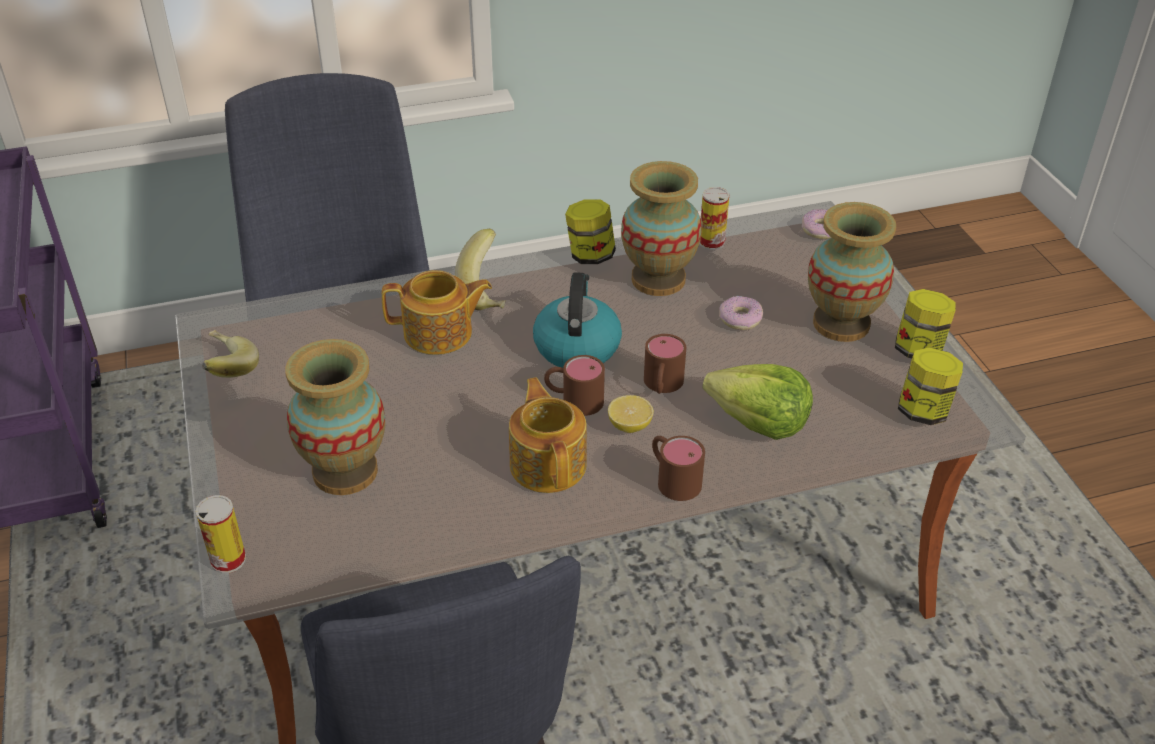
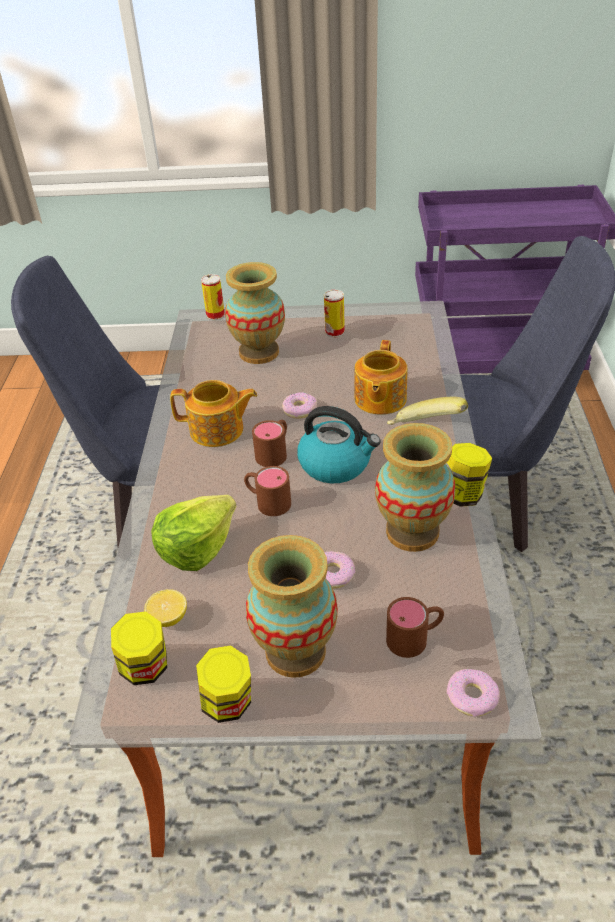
camera: 110 degrees right, 0 degrees up
banana [202,330,259,378] -> none
lemon [608,395,654,433] -> lemon moved to [144,589,187,627]
brown mug [652,436,705,501] -> brown mug moved to [386,597,444,658]
can [700,187,729,250] -> can moved to [324,290,345,337]
none -> donut [282,392,317,419]

